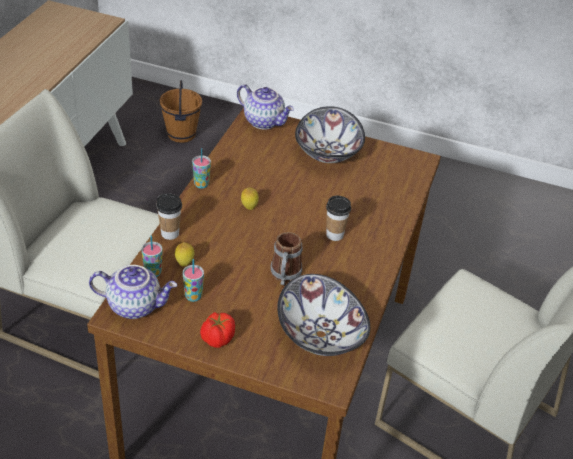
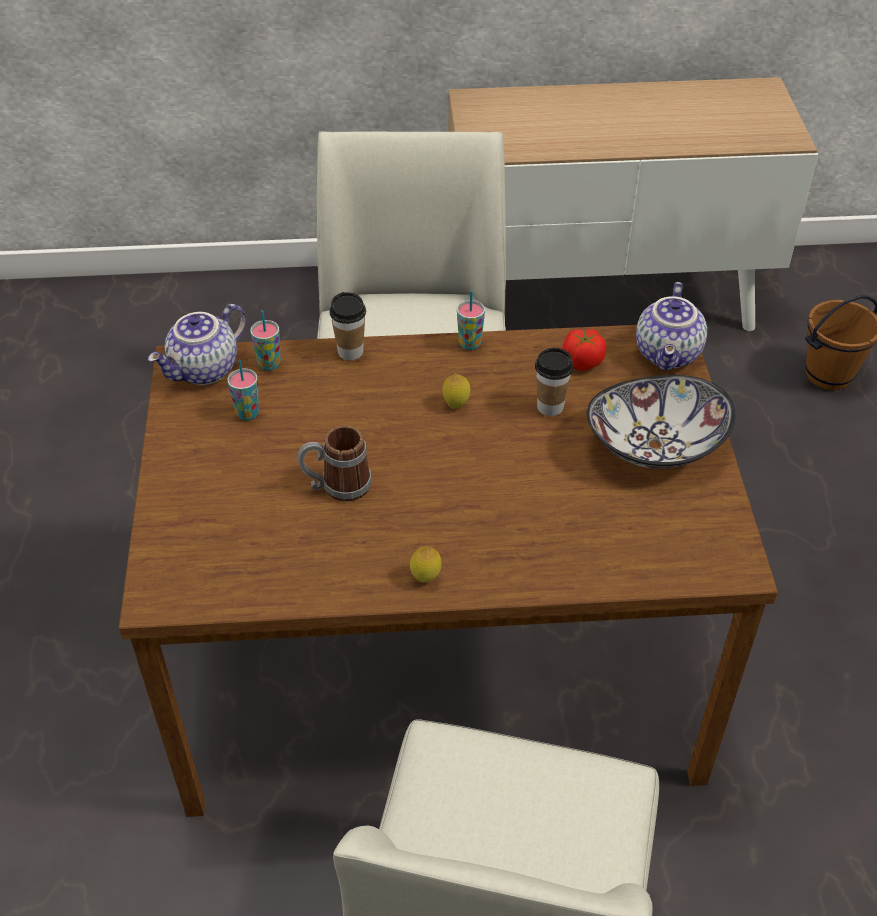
camera: 70 degrees right, 5 degrees up
teapot [89,265,178,319] -> teapot turned 60 degrees clockwise [148,304,247,385]
lemon [175,242,194,266] -> lemon moved to [410,547,442,582]
tomato [200,312,235,348] -> tomato moved to [562,328,606,371]
bowl [277,274,370,356] -> none
cup [326,196,351,241] -> cup moved to [535,348,573,416]

